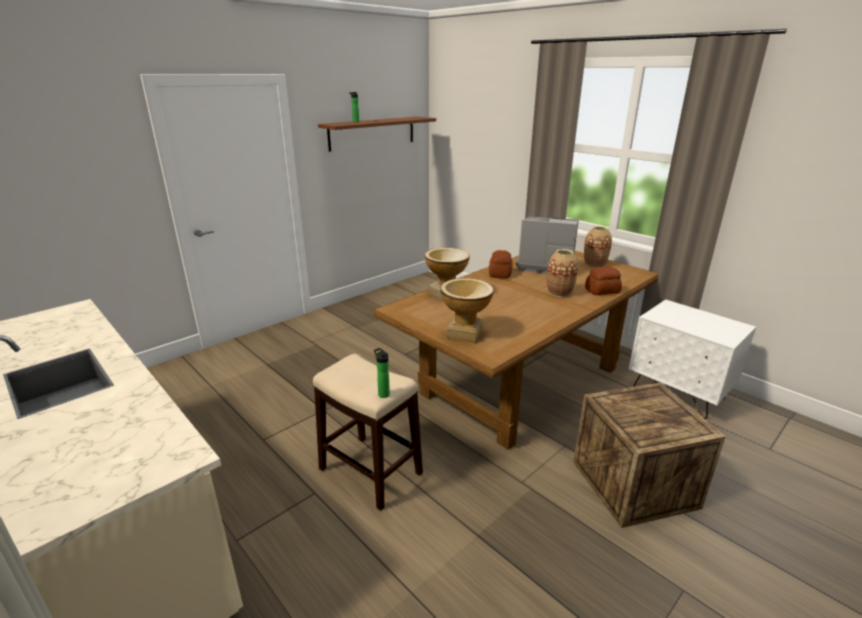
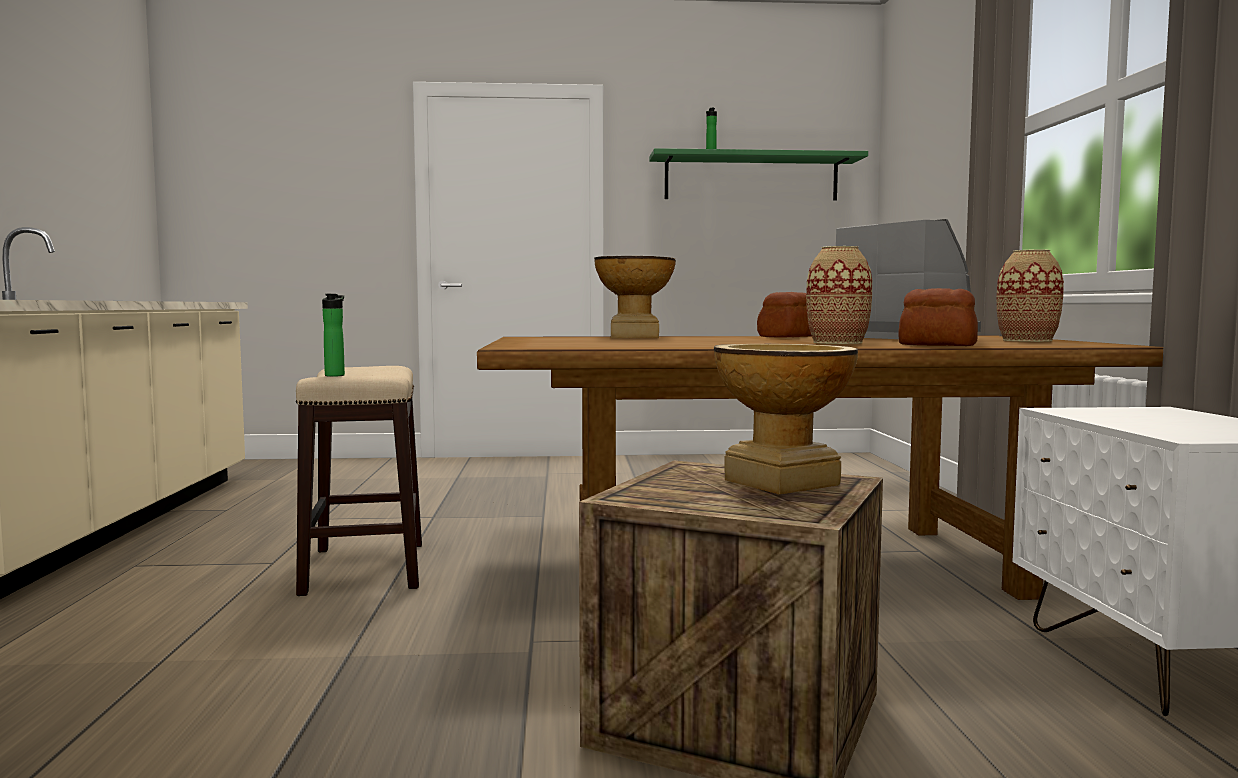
camera: 40 degrees right, 20 degrees down
brown shelf [318,117,436,152] -> green shelf [649,148,868,201]
vase [440,278,494,343] -> vase moved to [714,344,858,495]

